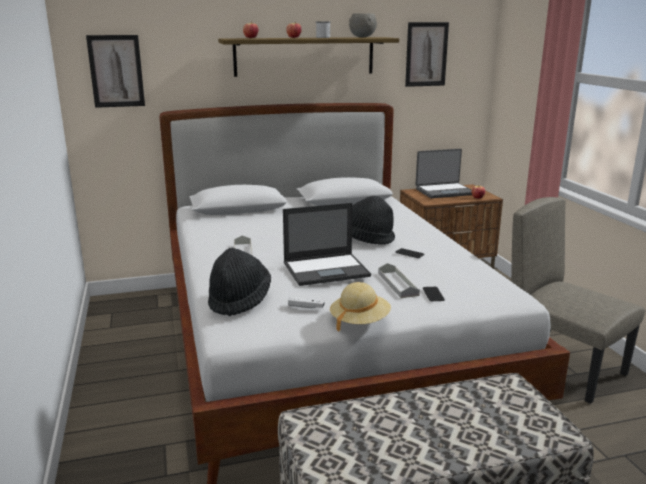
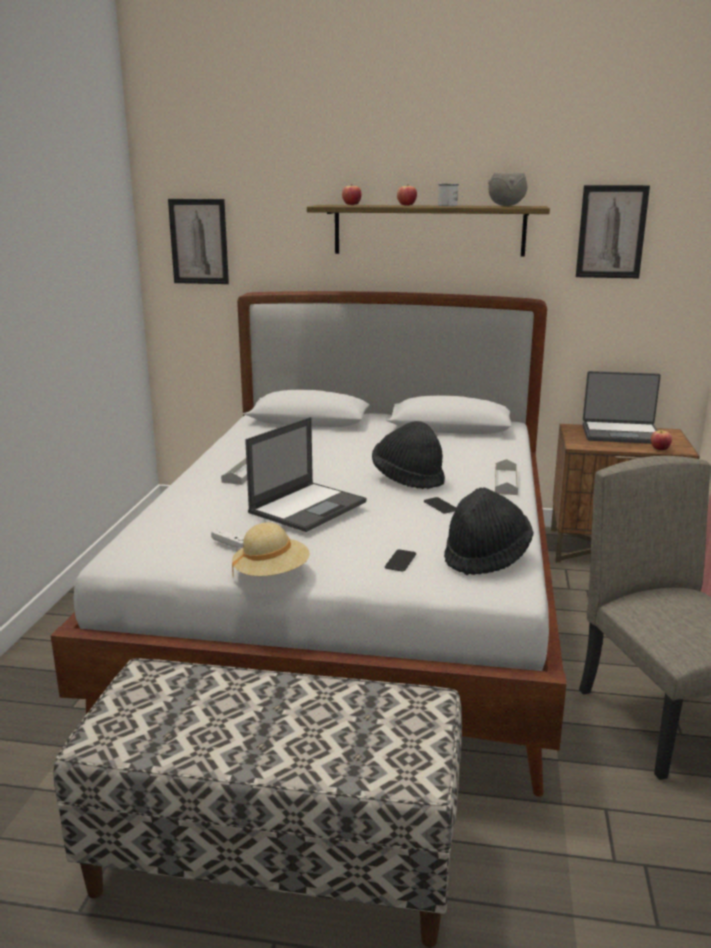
camera: 25 degrees right, 0 degrees up
black hat [208,248,271,316] -> black hat moved to [444,487,534,575]
laptop [283,203,371,286] -> laptop turned 60 degrees counterclockwise [245,417,367,532]
grey tray [378,263,420,298] -> grey tray moved to [495,459,518,495]

